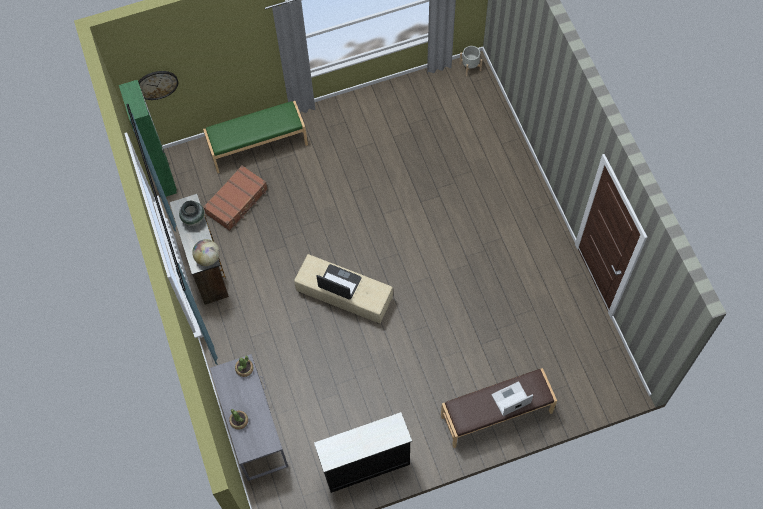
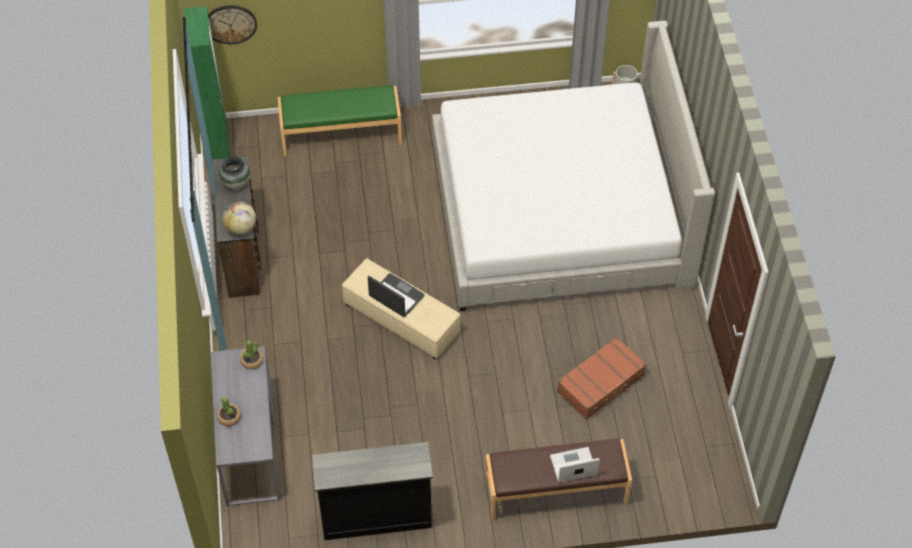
camera: 10 degrees right, 10 degrees down
brown suitcase [203,165,268,231] -> brown suitcase moved to [557,337,647,420]
none -> bed [432,20,715,311]

